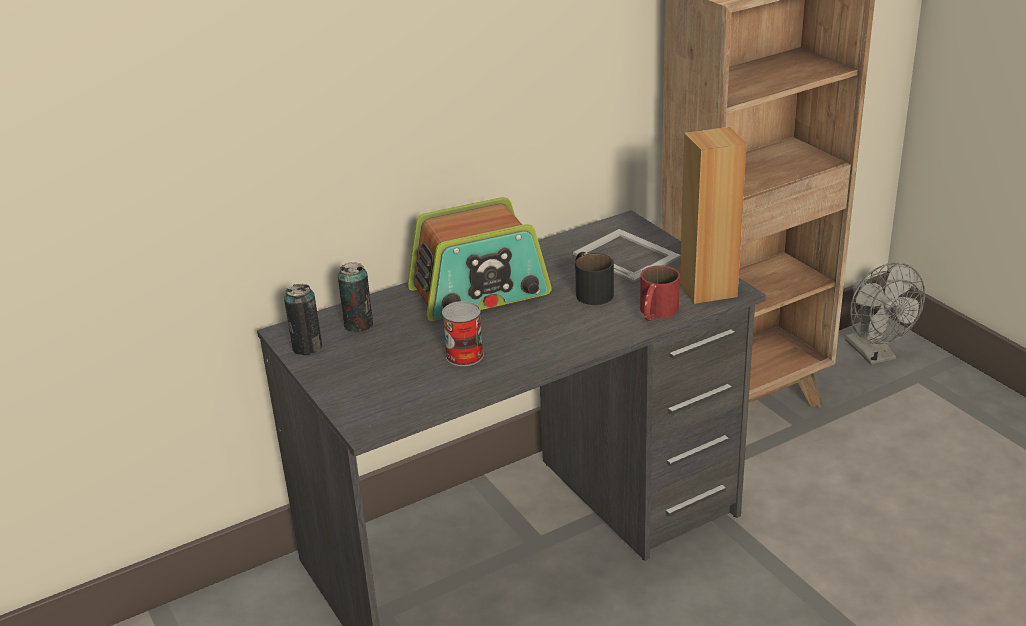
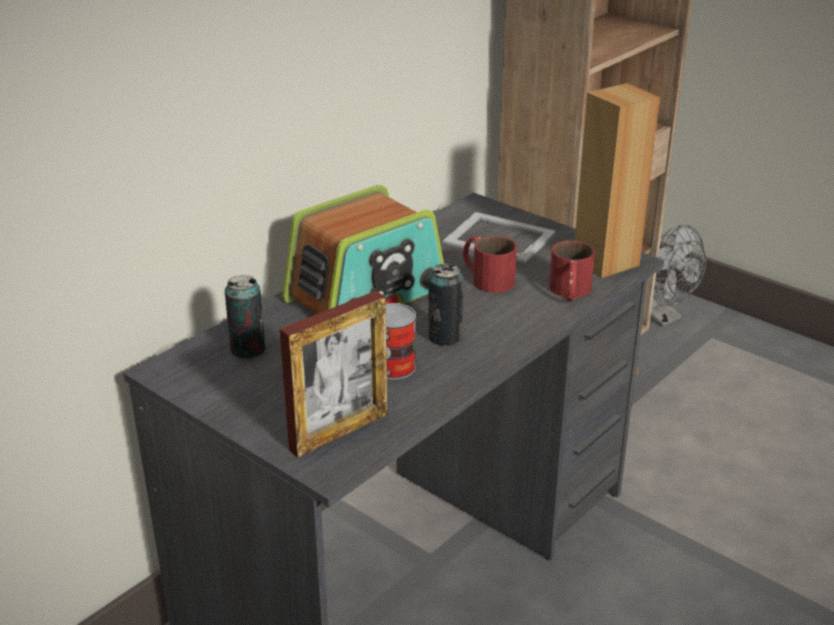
camera: 20 degrees left, 0 degrees up
can [284,284,322,356] -> can moved to [428,263,463,346]
black mug [575,252,614,305] -> red mug [463,236,517,293]
none -> picture frame [280,291,388,458]

